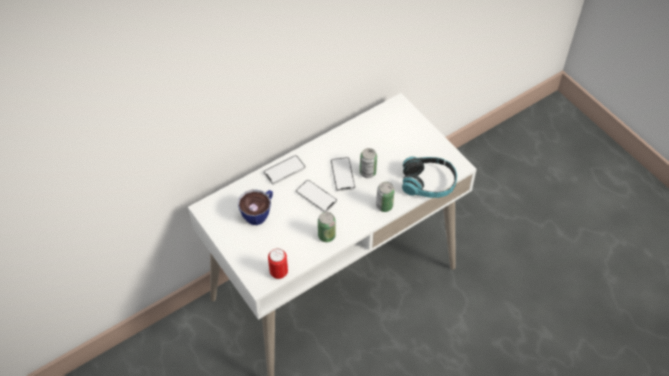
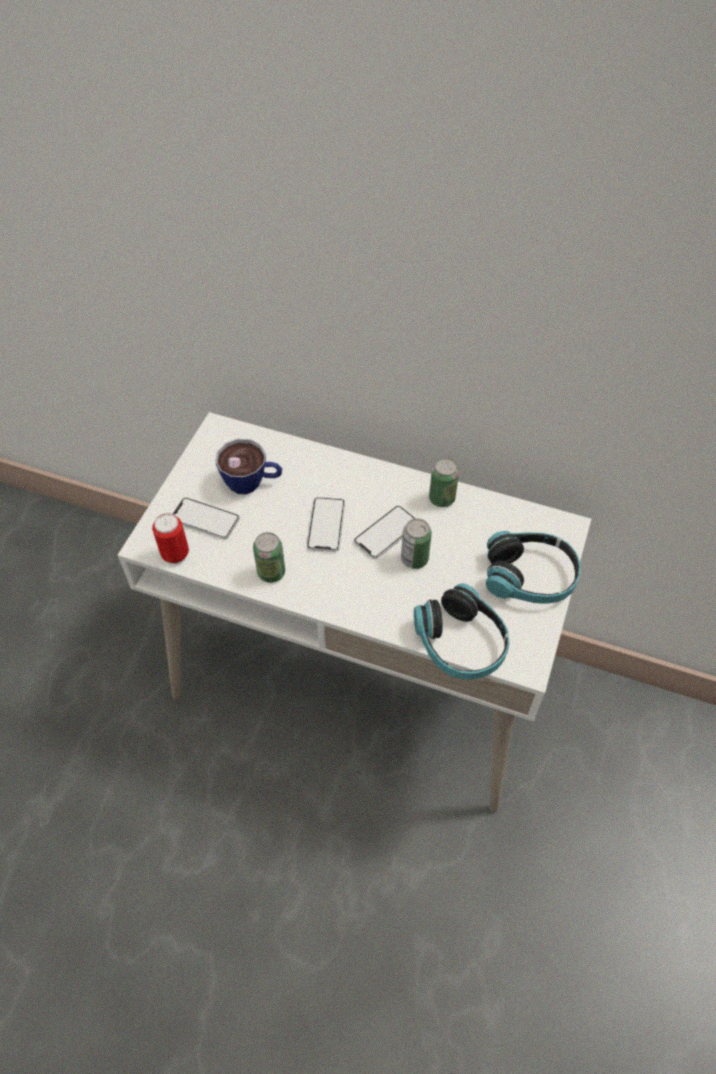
camera: 55 degrees right, 0 degrees up
phone [263,155,306,184] -> phone moved to [173,498,240,539]
can [376,182,395,212] -> can moved to [429,458,459,507]
none -> headphones [486,531,581,603]

